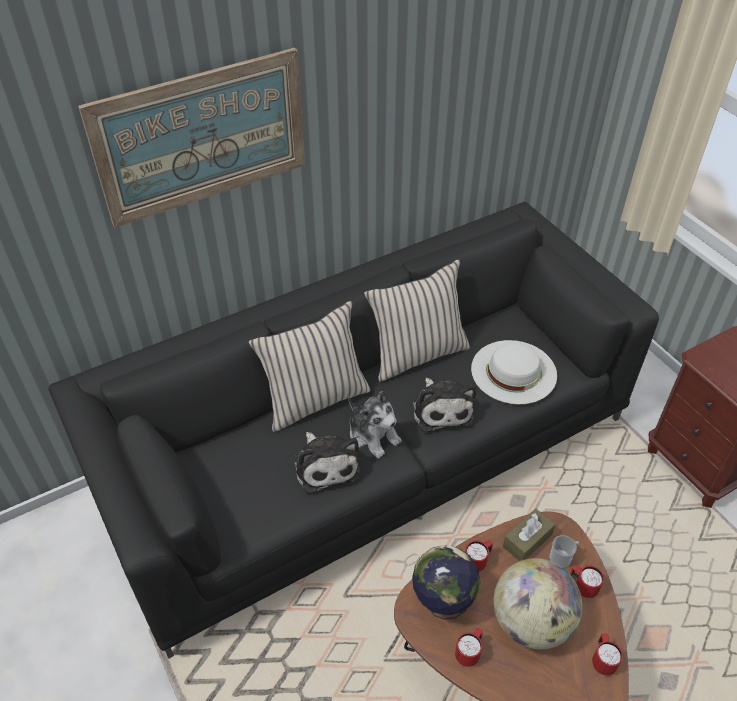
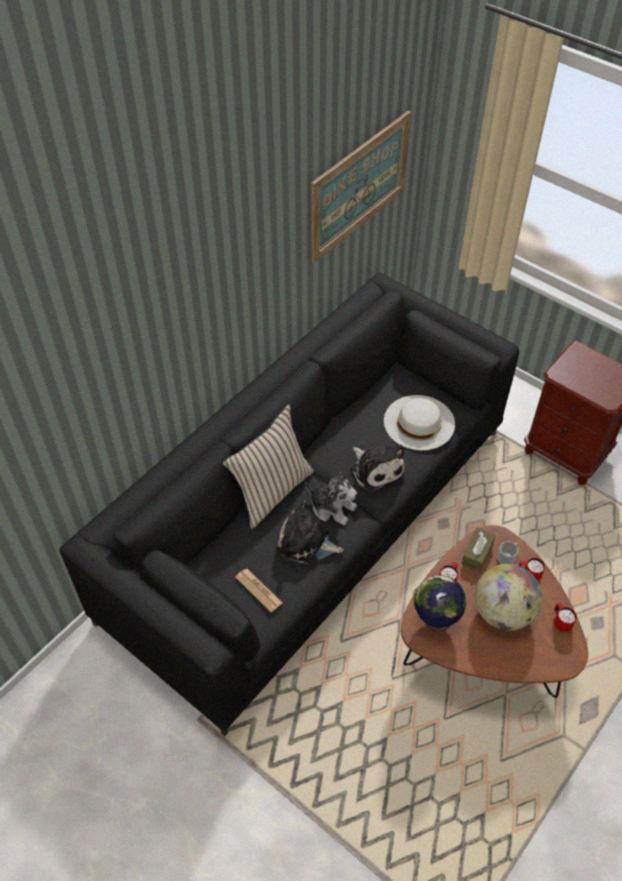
camera: 20 degrees left, 5 degrees up
picture [78,48,305,228] -> picture moved to [311,111,412,263]
plush toy [294,432,360,494] -> plush toy turned 150 degrees clockwise [276,500,344,564]
beige pillow [364,259,470,382] -> none
red mug [455,628,483,667] -> none
none -> newspaper [235,569,283,612]

